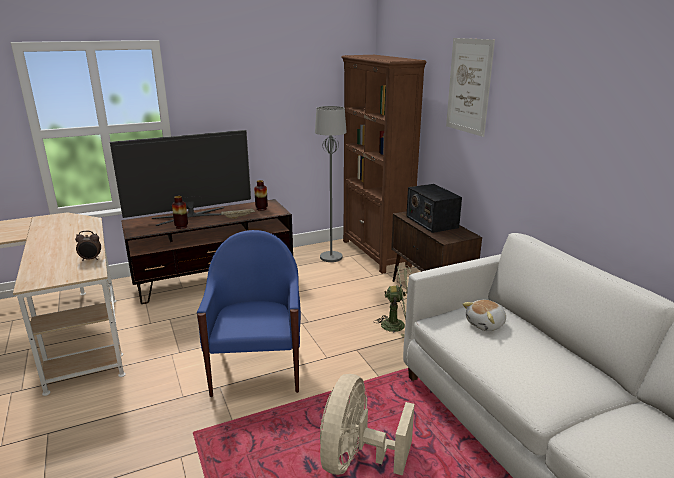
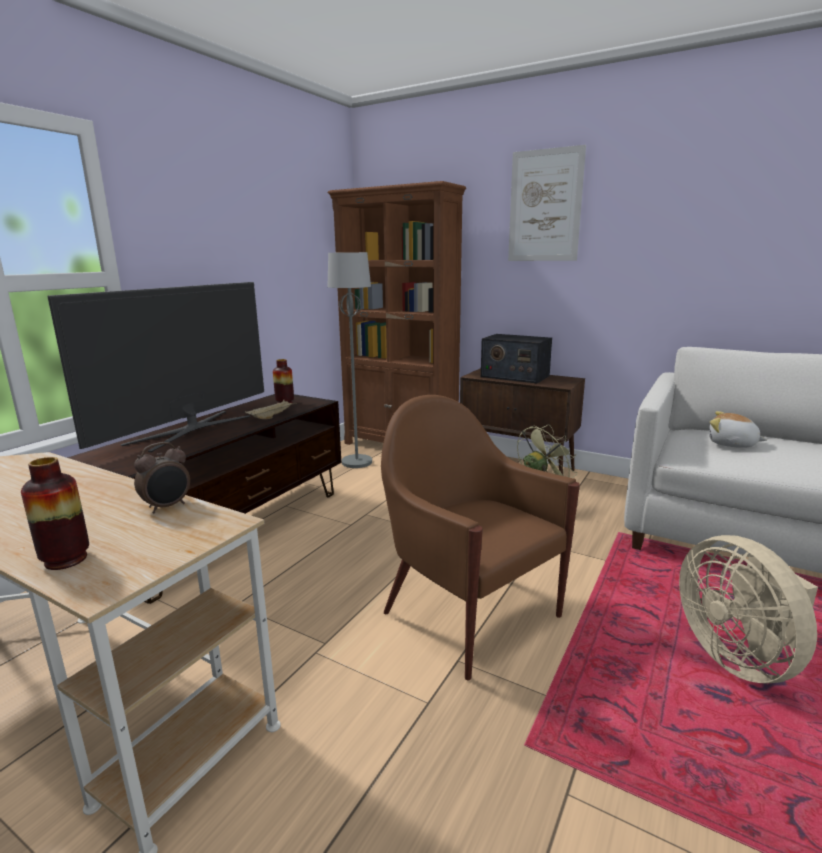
camera: 35 degrees left, 5 degrees down
vase [172,196,188,229] -> vase moved to [21,457,89,570]
blue armchair [197,230,301,397] -> brown armchair [381,395,580,681]
plush toy [462,300,506,331] -> plush toy turned 105 degrees clockwise [709,411,767,448]

